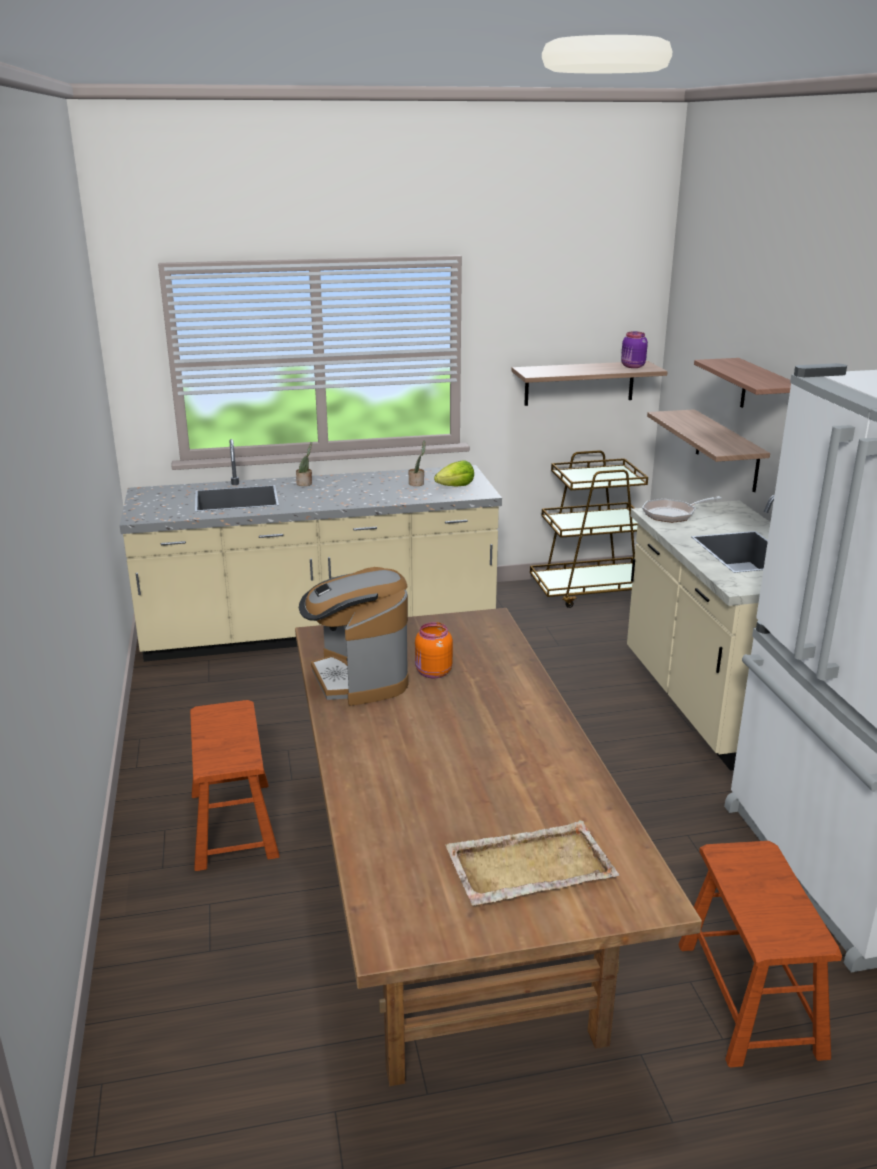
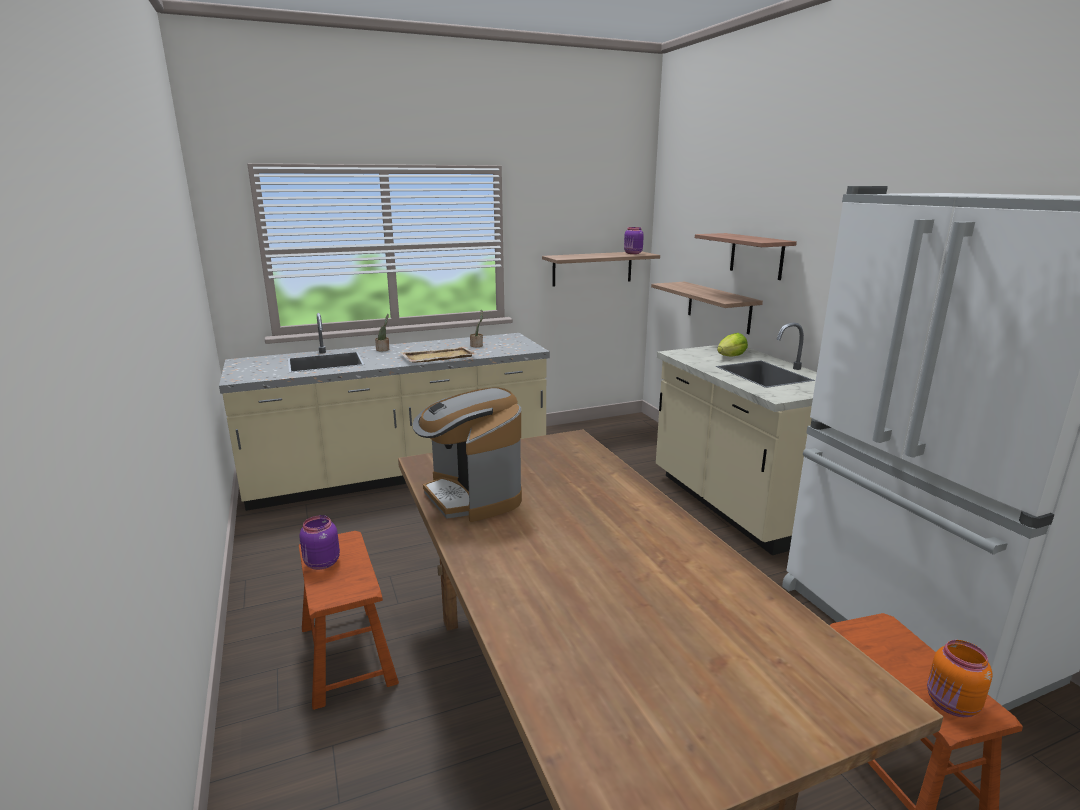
camera: 10 degrees left, 5 degrees down
orange jar [415,622,453,679] -> orange jar moved to [927,640,993,717]
lettuce [434,460,474,487] -> lettuce moved to [717,333,748,356]
beige tray [445,820,619,906] -> beige tray moved to [400,346,476,363]
brown cart [530,450,648,608] -> none
frying pan [642,496,722,523] -> none
none -> purple jar [299,515,340,570]

